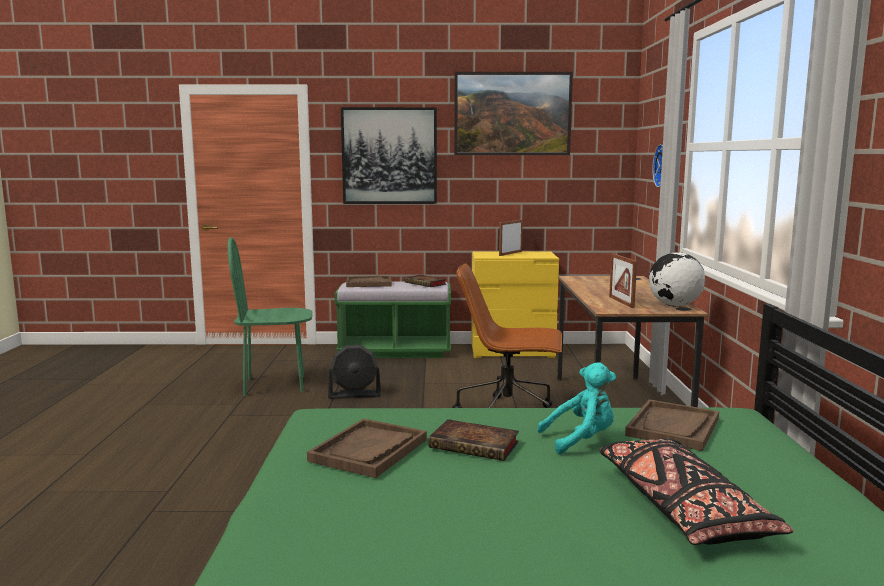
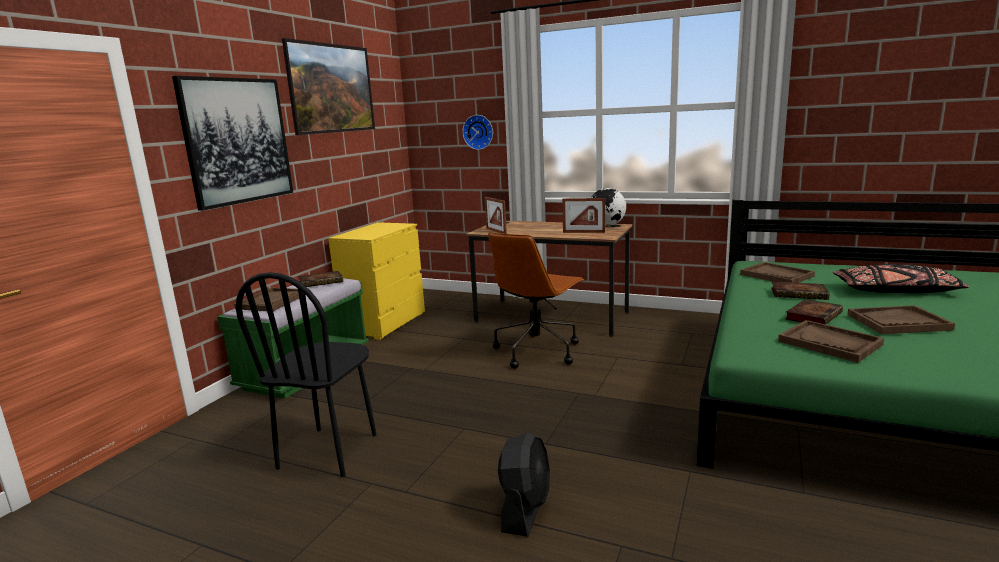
camera: 65 degrees left, 5 degrees up
green chair [228,237,312,396] -> black chair [236,272,376,477]
black fan [328,345,381,399] -> black fan moved to [498,432,550,537]
picture frame [499,220,523,256] -> picture frame moved to [485,197,507,234]
turquoise plush toy [537,362,616,454] -> book [771,281,830,300]
none -> brown tray [847,305,955,334]

